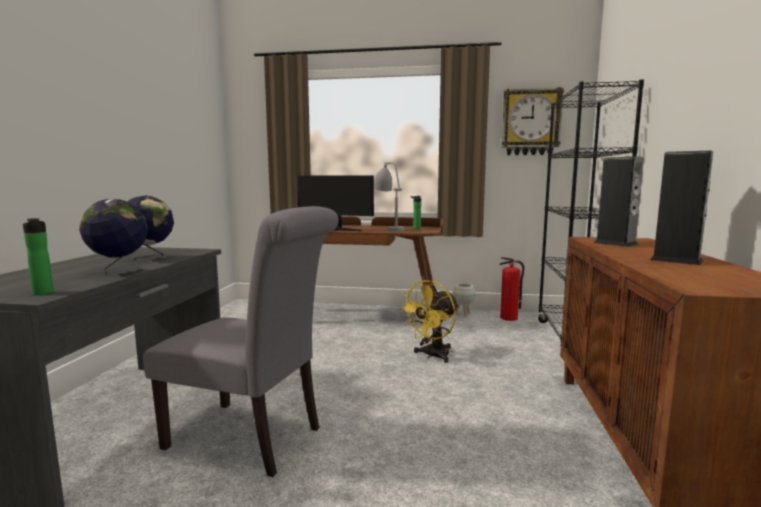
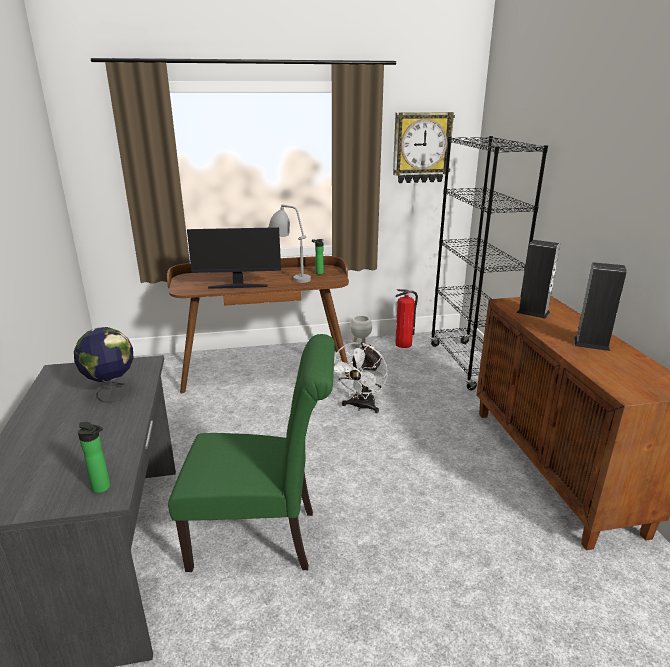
camera: 20 degrees left, 15 degrees up
globe [79,199,148,276] -> none
grey chair [143,206,339,477] -> green chair [168,334,335,572]
yellow fan [399,280,459,363] -> white fan [334,342,388,413]

